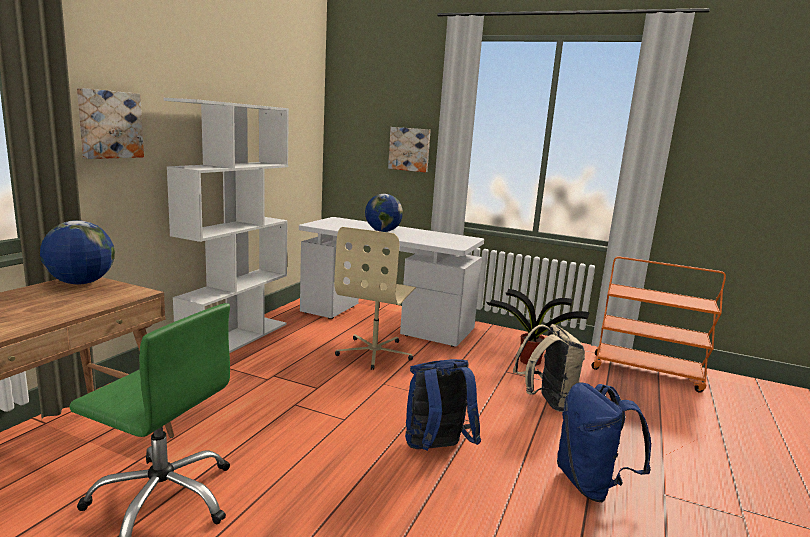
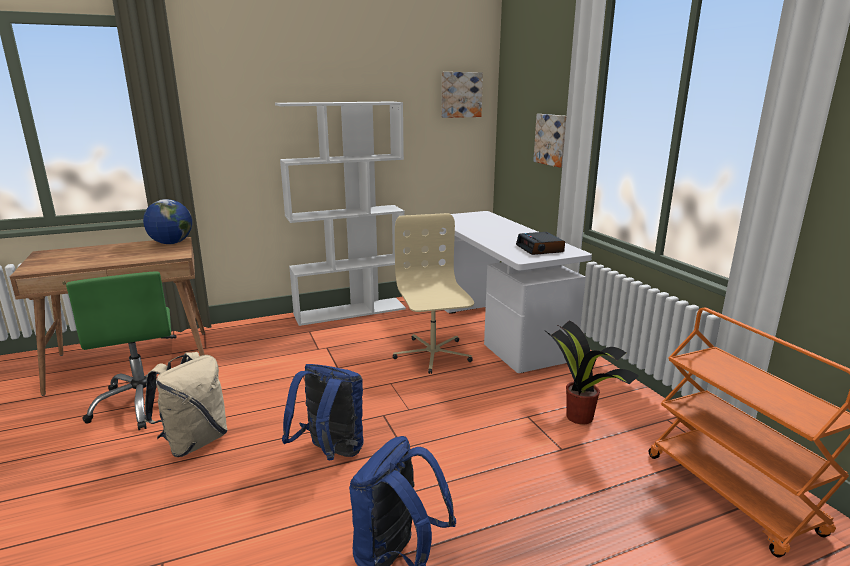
camera: 45 degrees right, 5 degrees up
picture [77,88,144,159] -> picture moved to [441,72,483,118]
beige office chair [334,227,416,370] -> beige office chair turned 105 degrees clockwise [393,213,474,374]
globe [365,194,403,232] -> none
beige backpack [513,324,585,412] -> beige backpack moved to [144,352,228,457]
none -> alarm clock [516,232,565,255]

